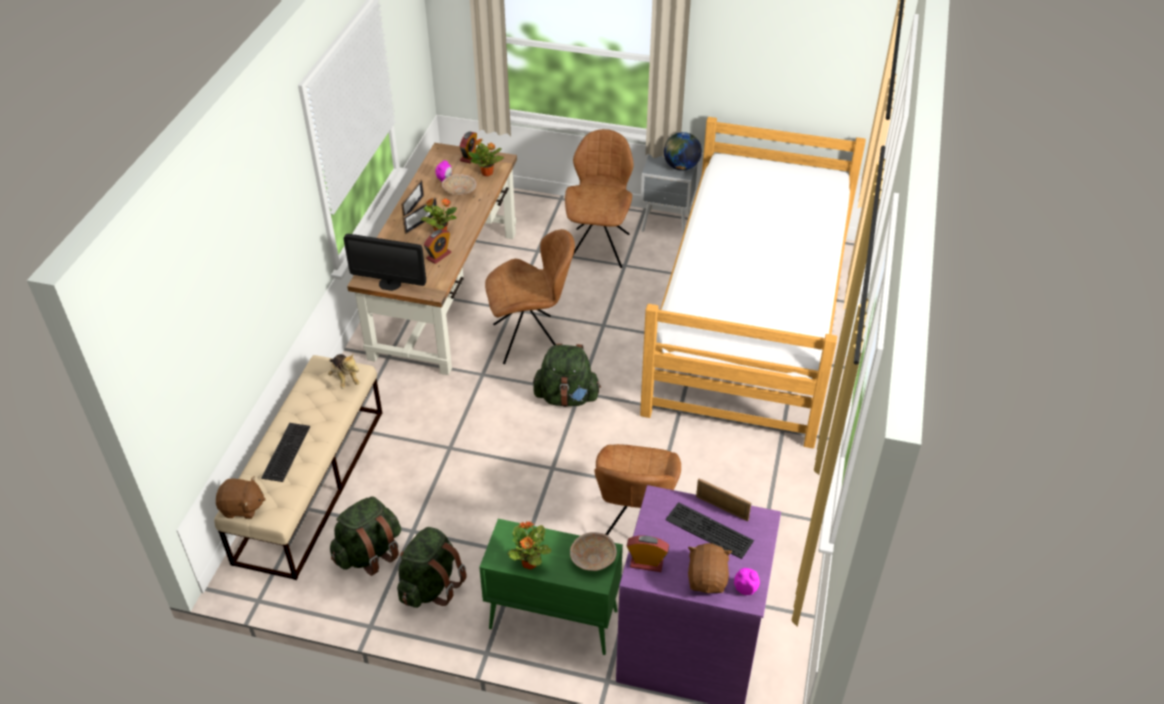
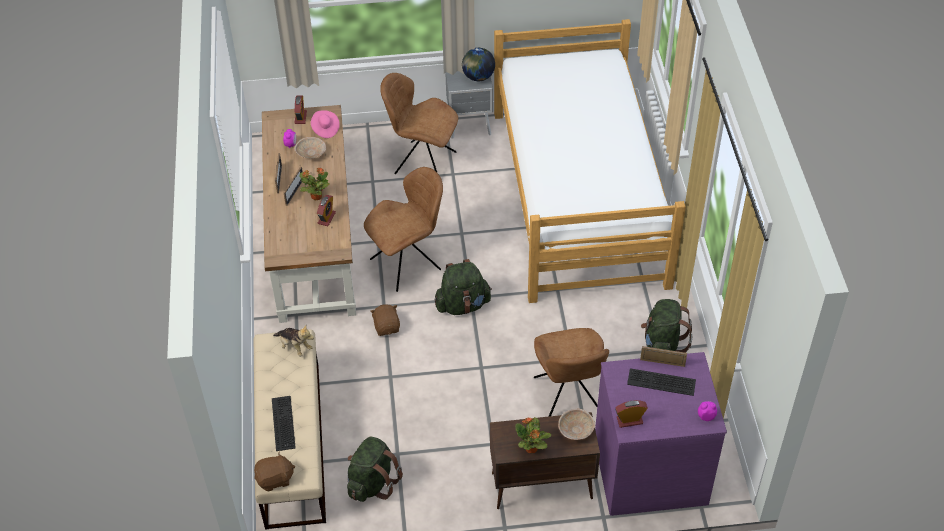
camera: 20 degrees left, 5 degrees up
monitor [344,234,426,291] -> none
green backpack [397,527,467,608] -> green backpack moved to [641,299,693,353]
potted plant [468,139,504,176] -> pink hat [311,110,340,138]
green cabinet [479,519,623,655] -> brown cabinet [490,412,600,509]
brown chair [565,129,634,268] -> brown chair turned 60 degrees counterclockwise [380,73,458,174]
brown plush toy [688,543,732,593] -> brown plush toy moved to [370,304,400,336]

